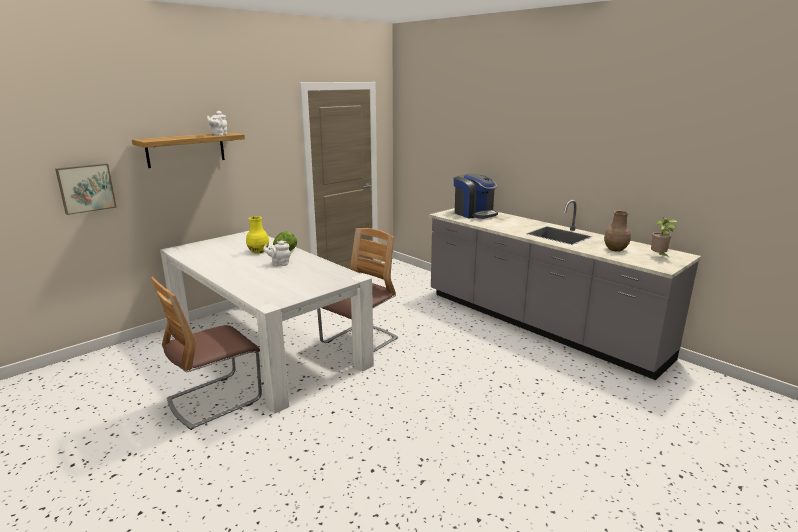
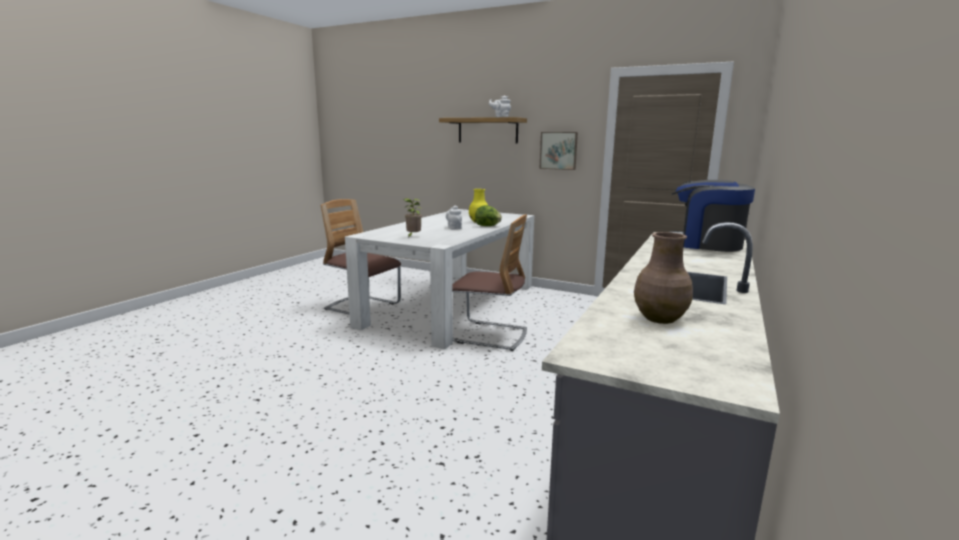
camera: 70 degrees right, 5 degrees down
picture [55,163,117,215] -> picture moved to [539,132,578,170]
coffee machine [454,173,498,219] -> coffee machine turned 90 degrees clockwise [670,180,755,252]
potted plant [651,218,678,257] -> potted plant moved to [403,198,422,238]

